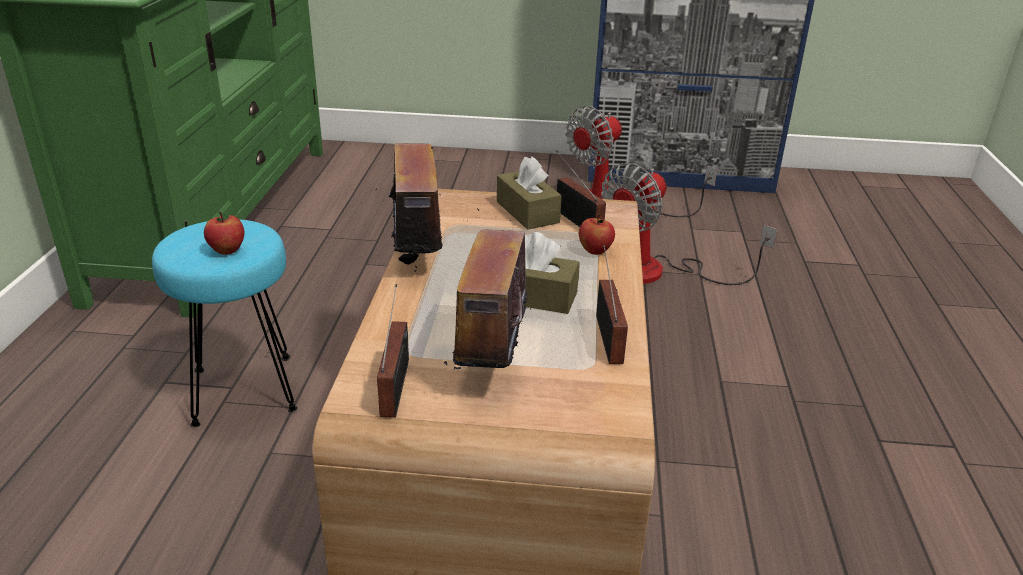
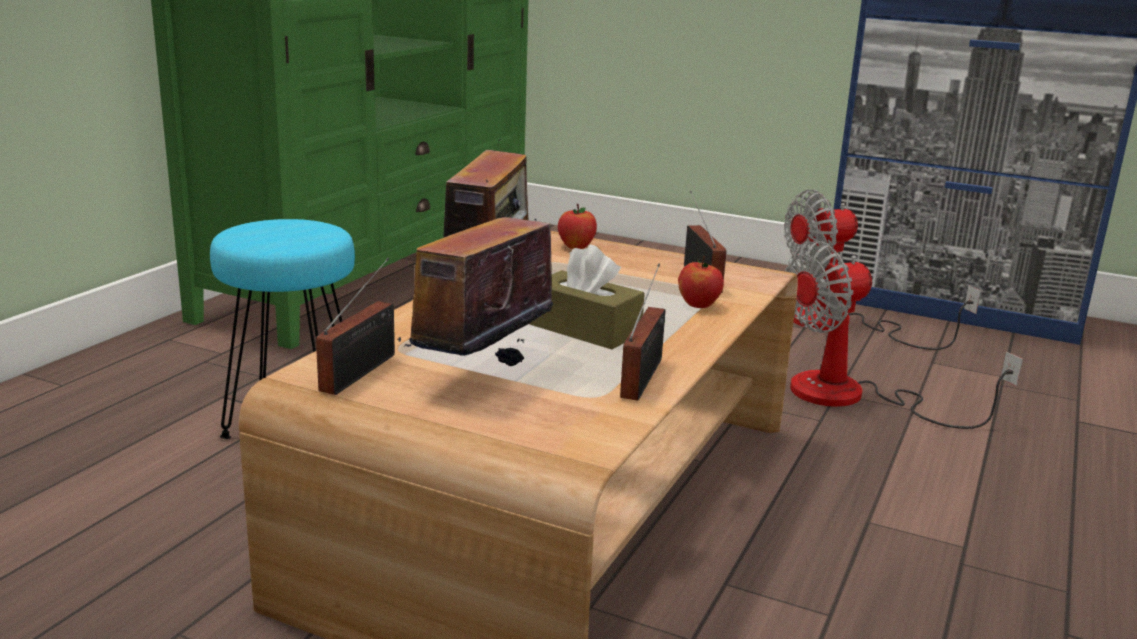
camera: 20 degrees right, 10 degrees down
apple [204,212,244,255] -> apple moved to [558,204,597,249]
brown tissue box [497,156,562,230] -> none

